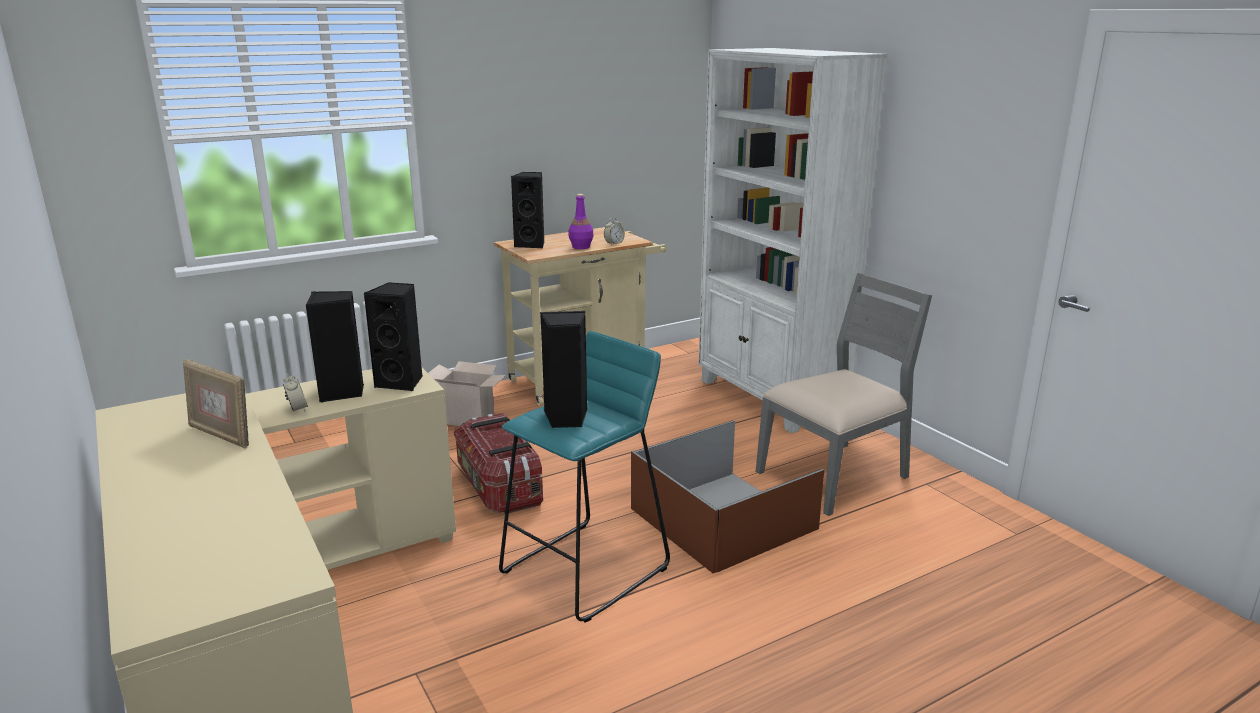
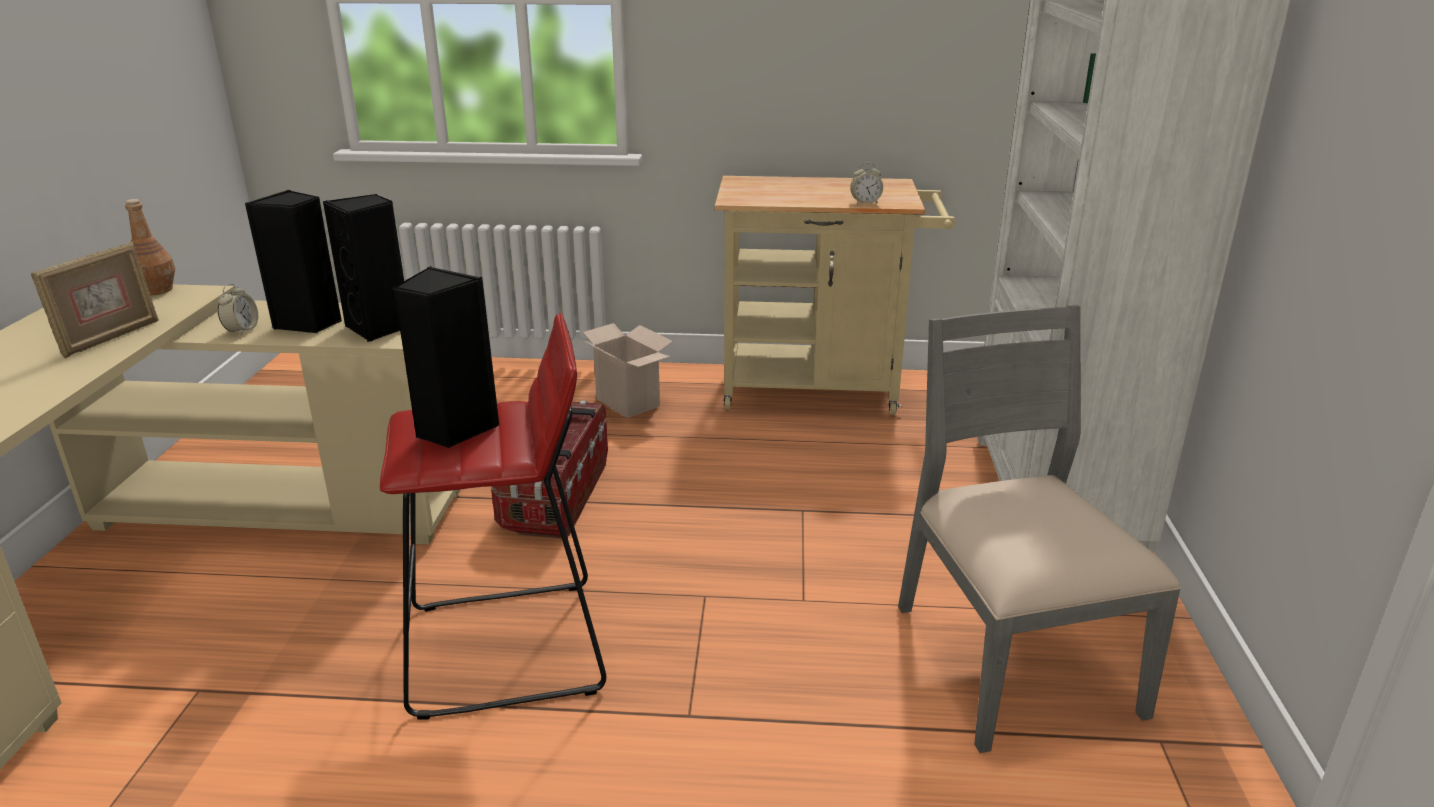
camera: 35 degrees right, 5 degrees up
picture frame [183,359,249,448] -> picture frame turned 135 degrees counterclockwise [31,241,159,358]
turquoise stool [499,331,670,623] -> red stool [380,313,606,720]
black speaker [511,172,545,248] -> none
purple bottle [569,194,594,249] -> none
brown storage box [631,420,824,573] -> none
grey chair [756,273,932,516] -> grey chair turned 105 degrees counterclockwise [898,305,1182,753]
none -> brown bottle [125,199,175,295]

